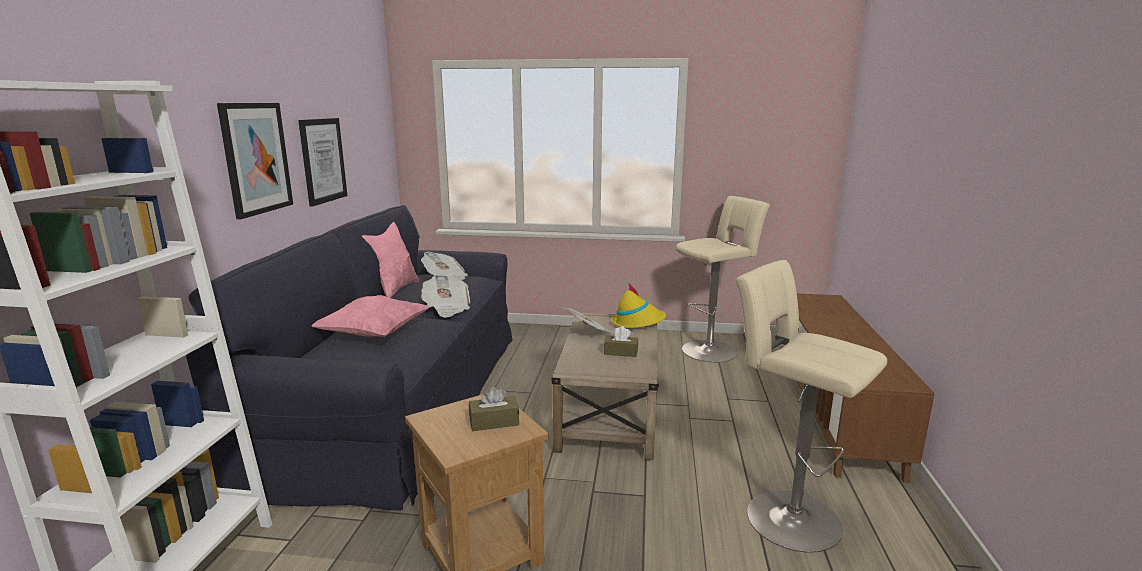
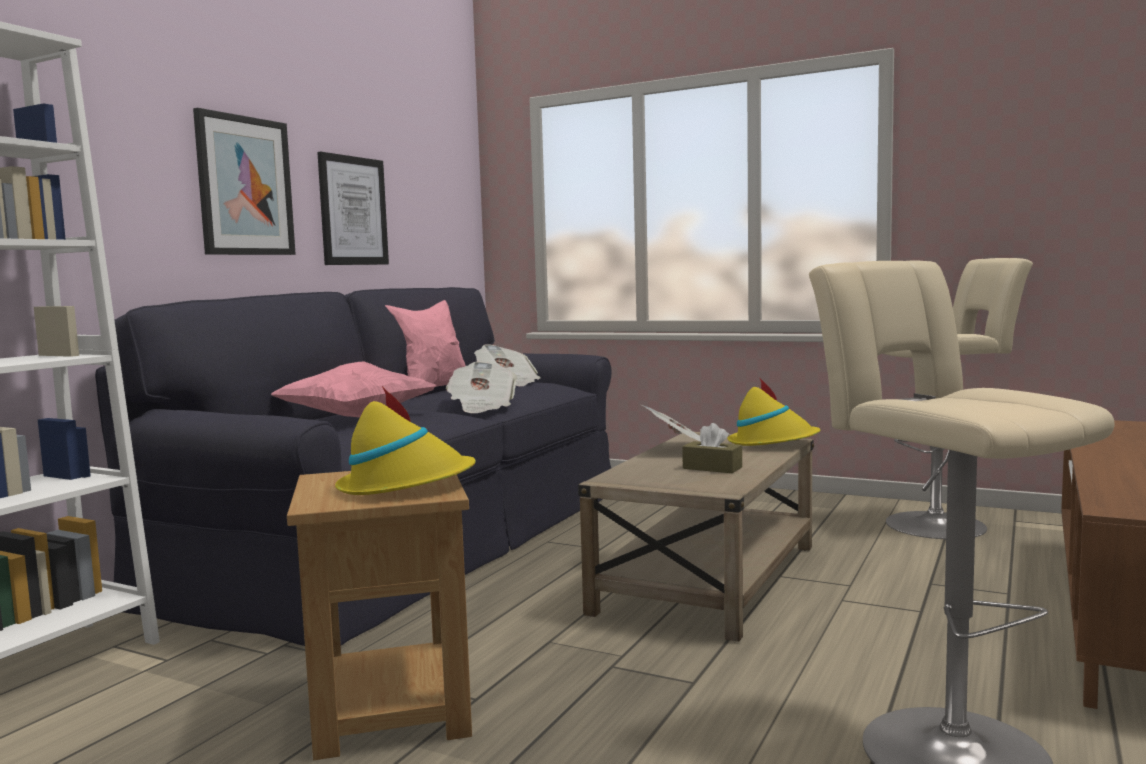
camera: 20 degrees right, 10 degrees down
brown tissue box [469,387,519,431] -> yellow hat [335,386,476,495]

